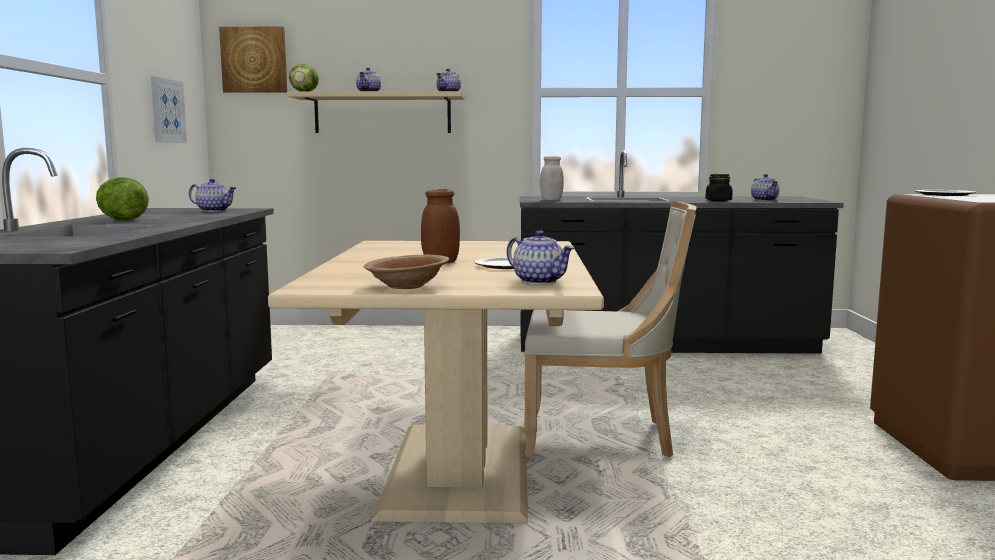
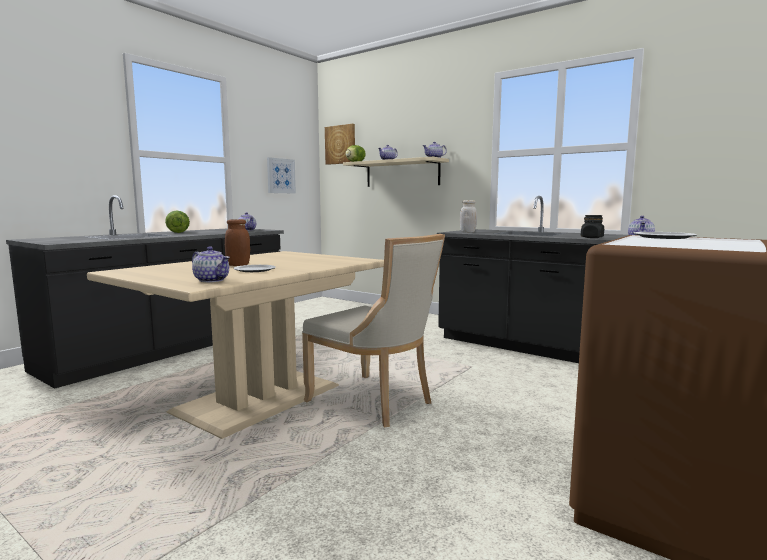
camera: 35 degrees right, 0 degrees up
brown bowl [364,255,449,289] -> none
teapot [507,230,574,284] -> teapot turned 45 degrees counterclockwise [192,247,230,282]

